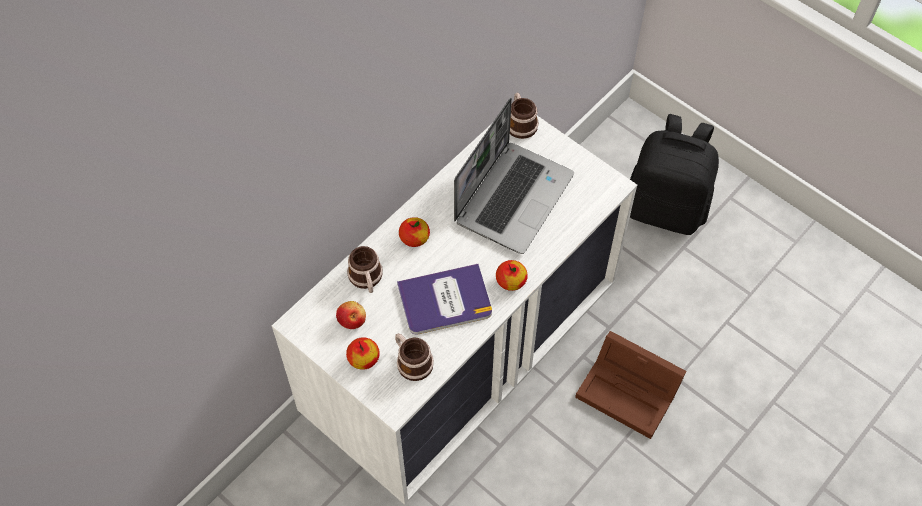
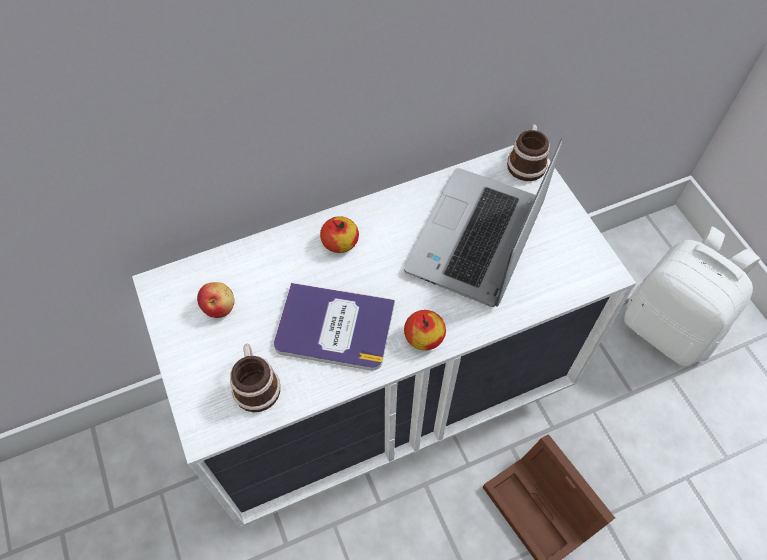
camera: 25 degrees right, 0 degrees up
apple [346,337,380,370] -> none
mug [347,246,383,293] -> none
laptop [454,98,574,254] -> laptop turned 150 degrees clockwise [404,138,562,307]
black backpack [630,114,719,235] -> white backpack [624,226,760,366]

